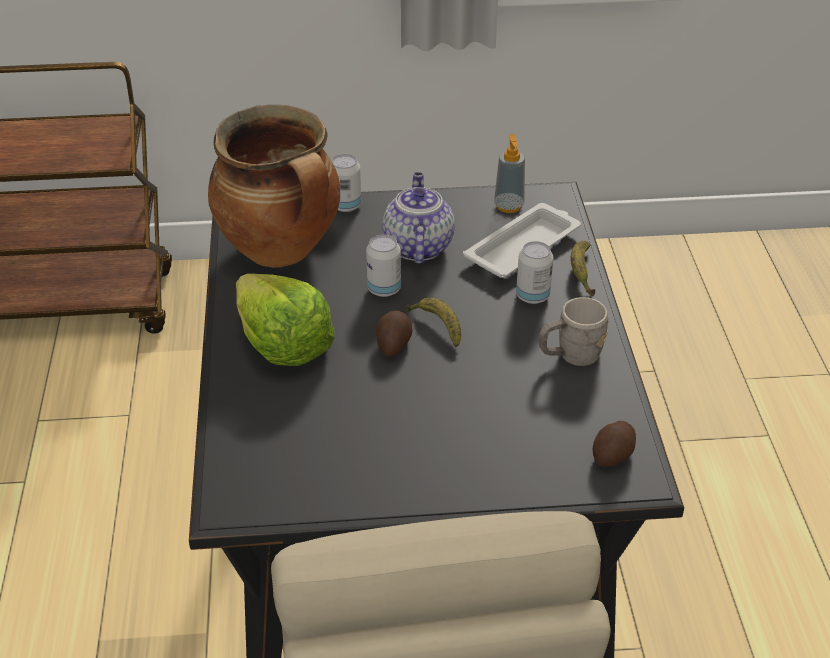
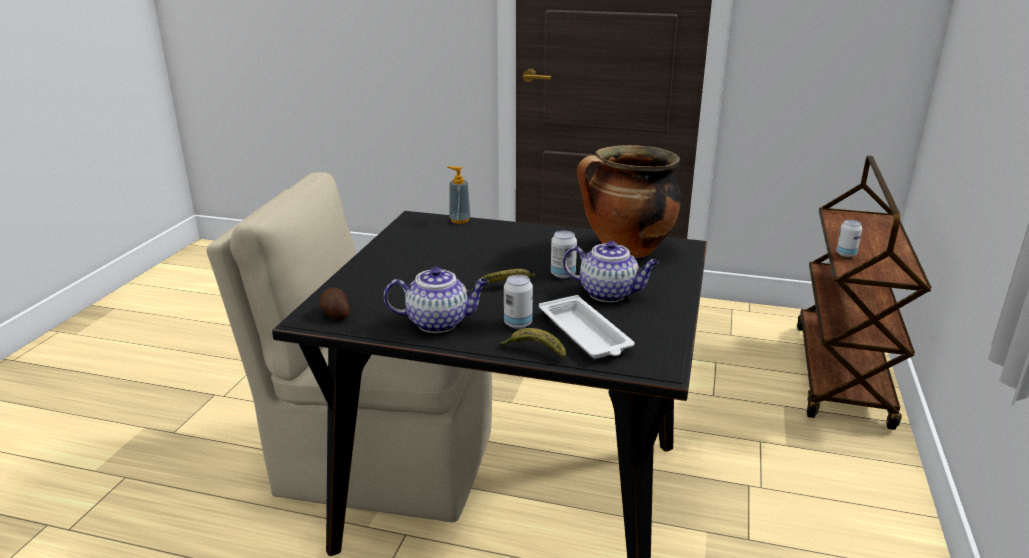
camera: 110 degrees right, 15 degrees down
lettuce [236,273,335,366] -> none
can [332,154,362,212] -> can moved to [836,220,862,257]
potato [376,311,413,357] -> none
soap dispenser [494,134,525,213] -> soap dispenser moved to [447,166,470,224]
grey mug [539,297,609,366] -> teapot [384,267,489,333]

